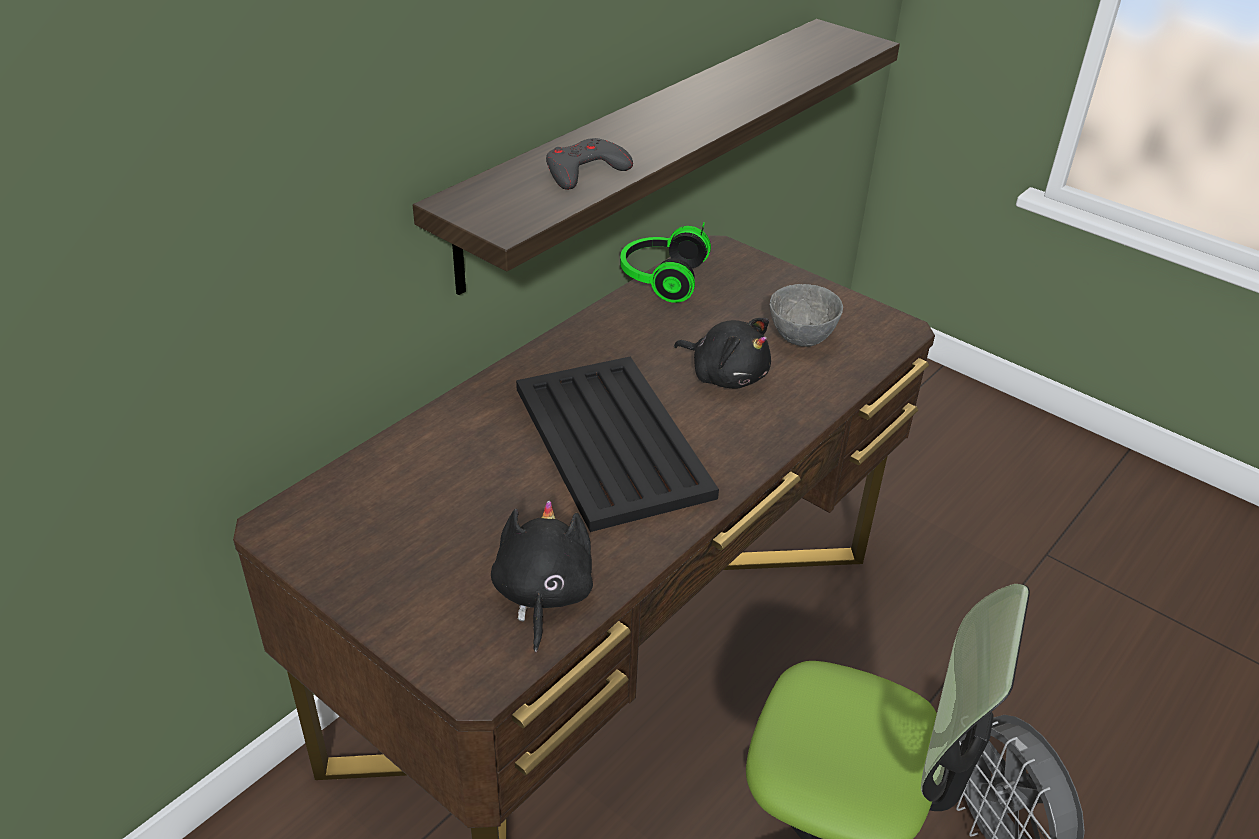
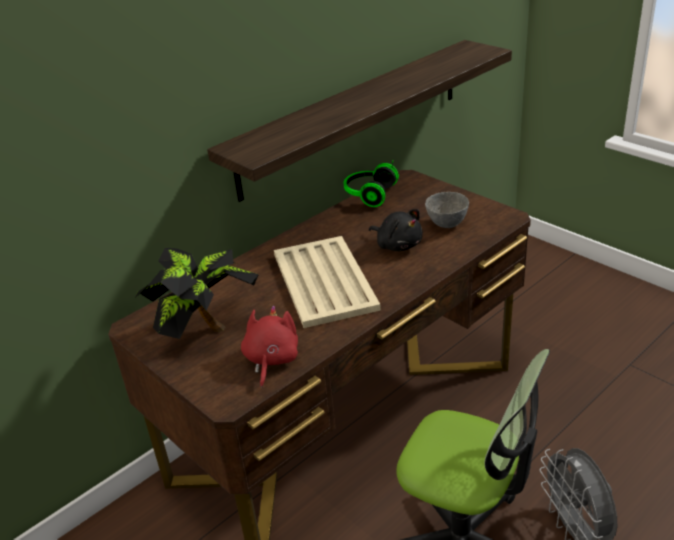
camera: 10 degrees right, 5 degrees down
black plush toy [491,500,593,652] -> red plush toy [241,306,298,388]
black tray [516,356,719,532] -> beige tray [274,236,381,328]
grey game controller [546,138,633,190] -> none
none -> potted plant [135,248,259,339]

